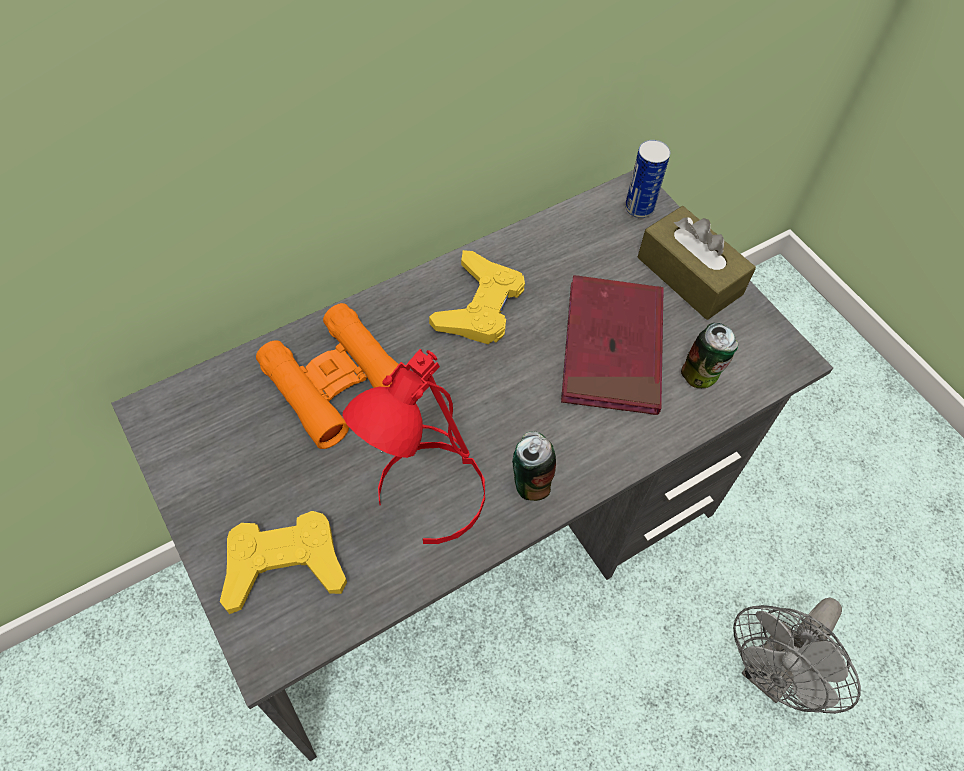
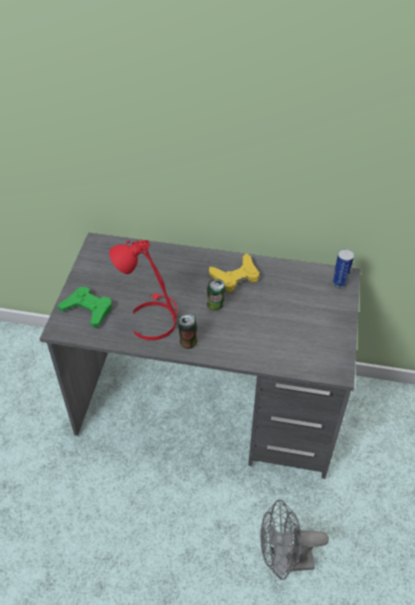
camera: 45 degrees right, 10 degrees down
yellow game controller [220,511,347,614] -> green game controller [58,287,112,328]
orange binoculars [256,303,399,449] -> none
red book [561,275,664,415] -> none
brown tissue box [638,206,756,320] -> none
can [681,323,738,388] -> can moved to [207,279,226,310]

